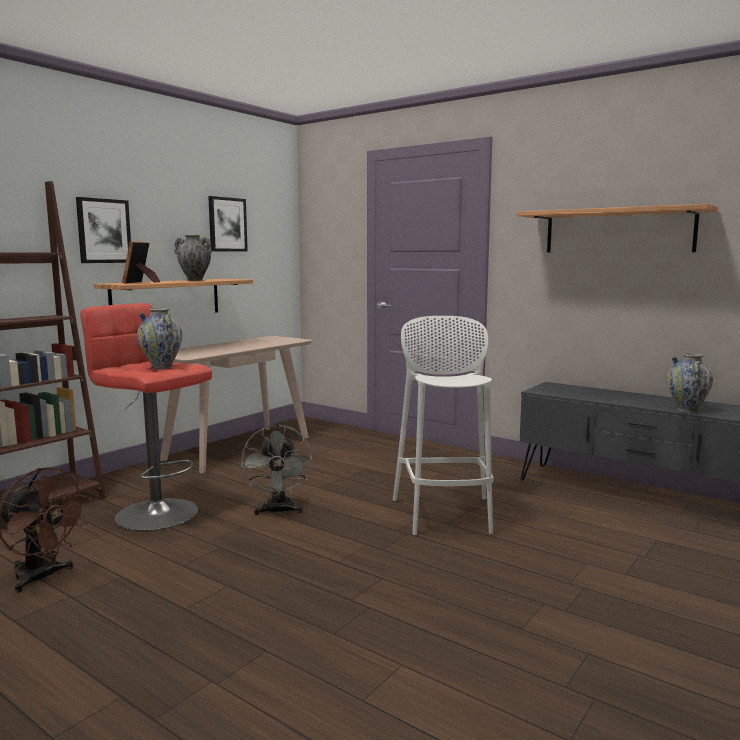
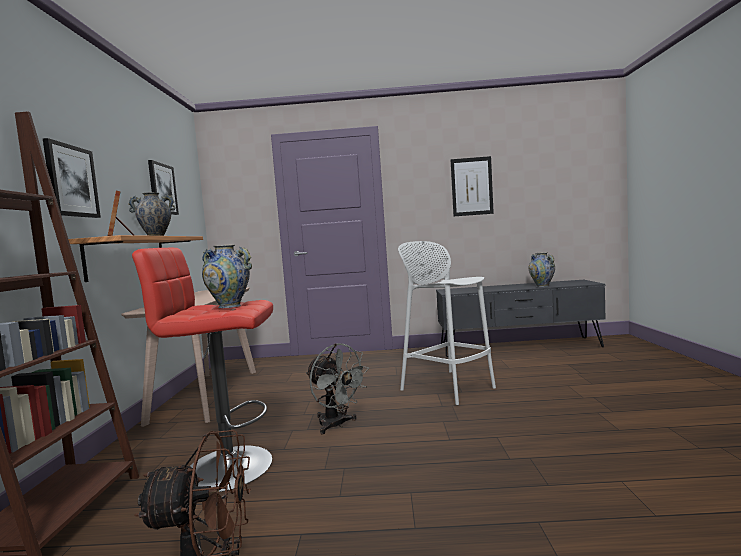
camera: 35 degrees left, 5 degrees down
shelf [516,204,718,252] -> picture [451,156,494,216]

